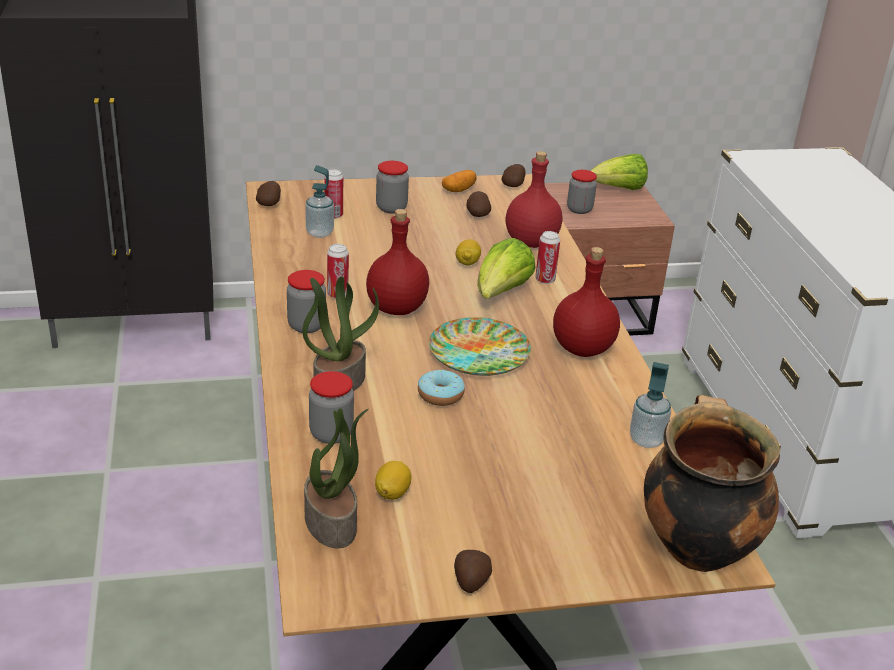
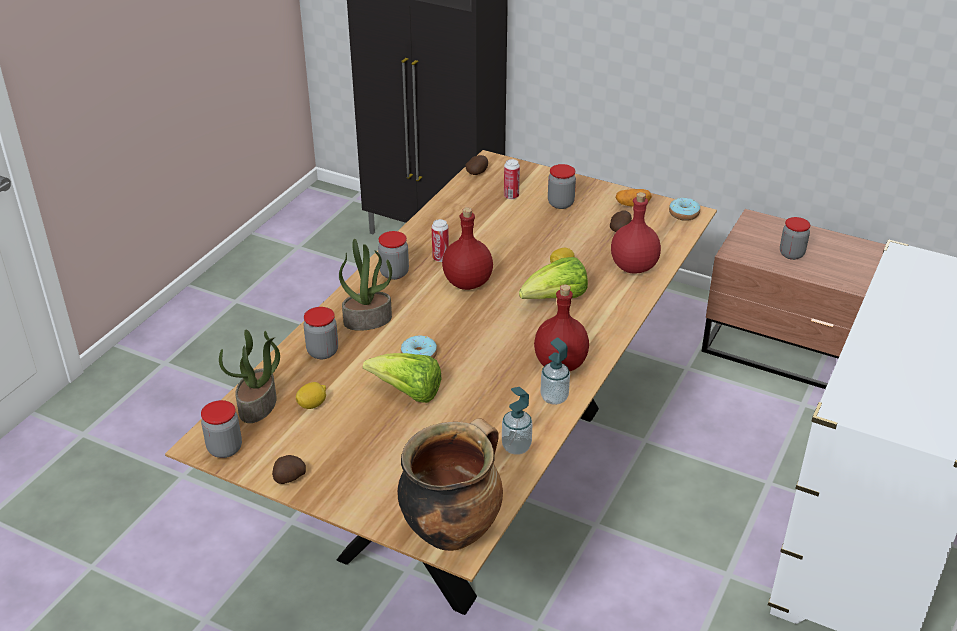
camera: 40 degrees right, 5 degrees up
soap dispenser [305,165,334,238] -> soap dispenser moved to [540,338,570,405]
plate [429,317,531,376] -> none
potato [501,164,526,187] -> donut [669,198,700,221]
can [535,231,560,284] -> none
lettuce [590,154,648,190] -> lettuce moved to [363,353,442,403]
none -> jar [201,400,242,458]

